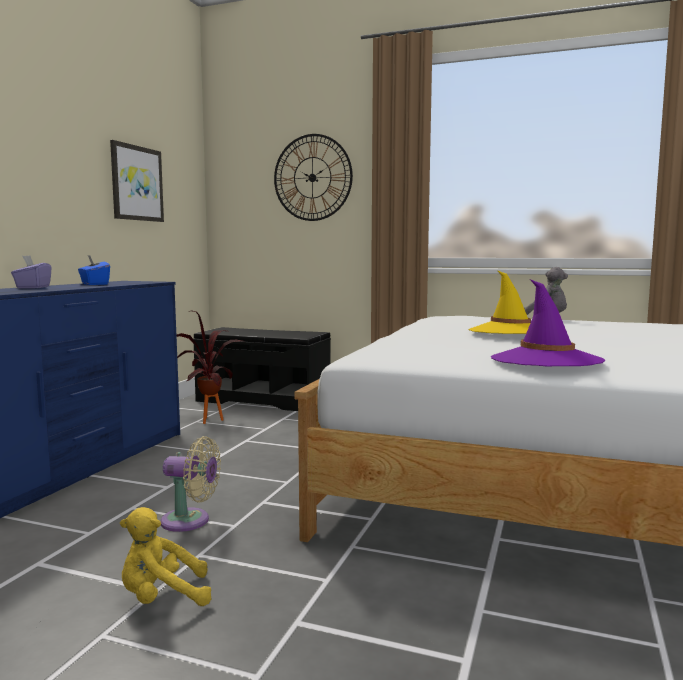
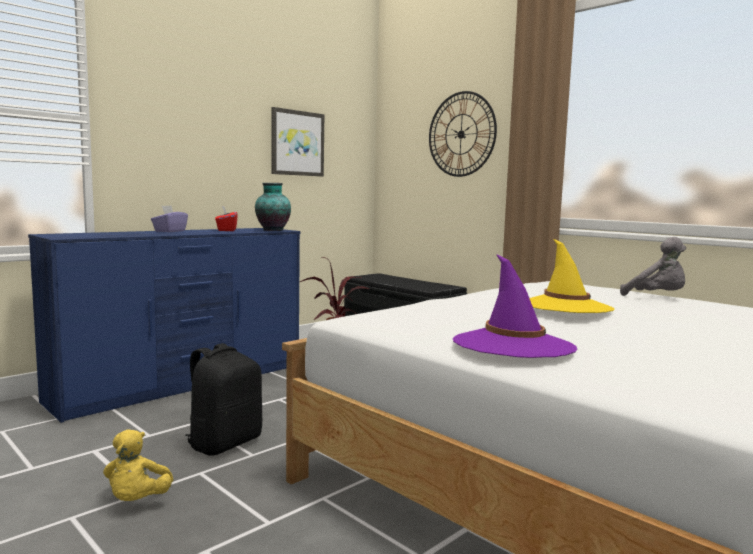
camera: 25 degrees right, 0 degrees up
blue tissue box [78,255,110,285] -> red tissue box [215,206,238,231]
yellow plush toy [120,507,211,606] -> yellow plush toy turned 105 degrees counterclockwise [103,429,174,501]
beige fan [160,436,221,532] -> black backpack [185,343,262,456]
none -> vase [255,183,291,231]

